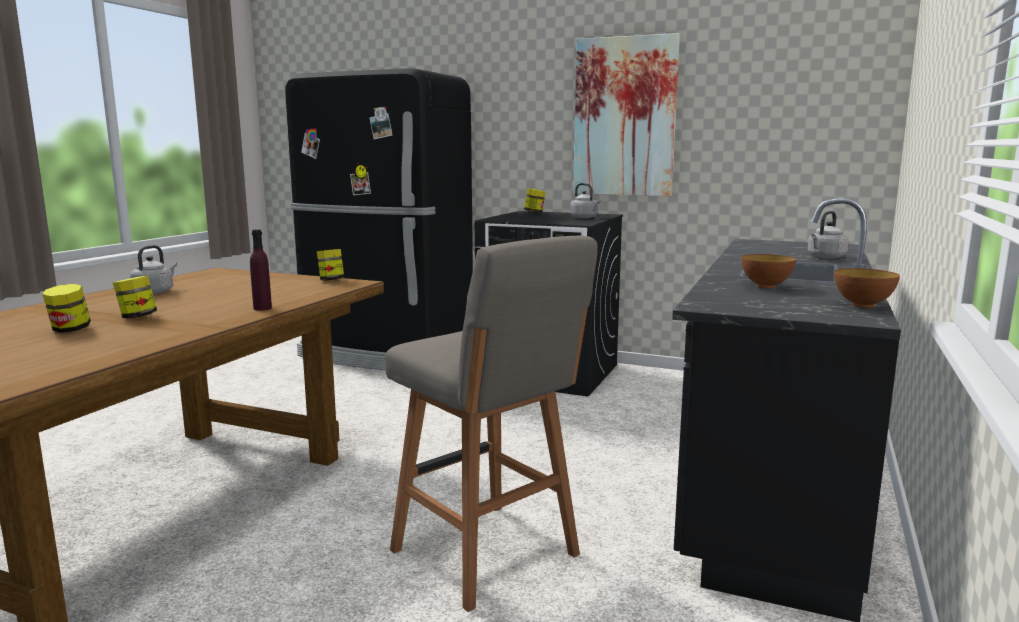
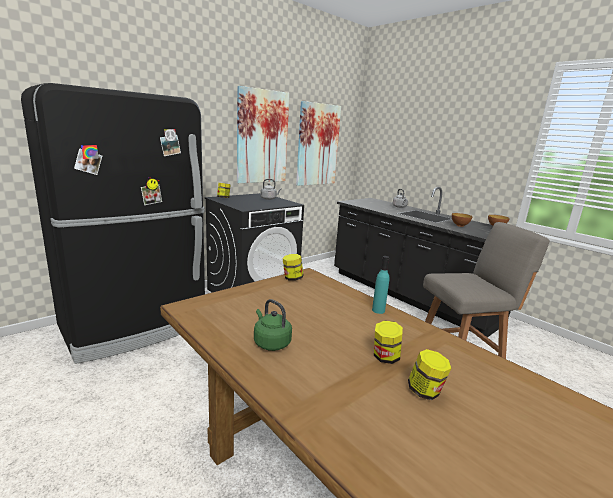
camera: 65 degrees left, 5 degrees up
grey kettle [130,245,177,294] -> green kettle [254,299,292,351]
purple bottle [250,229,272,311] -> turquoise bottle [372,256,389,314]
none -> picture [296,101,341,186]

